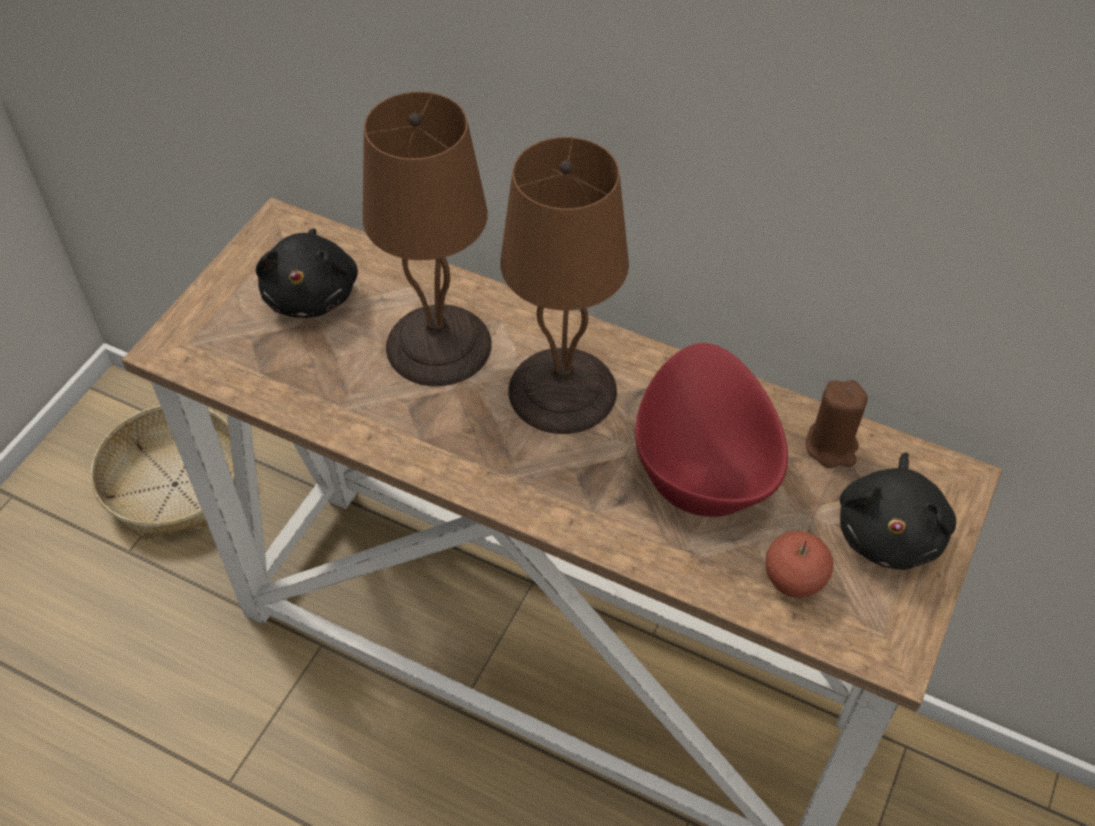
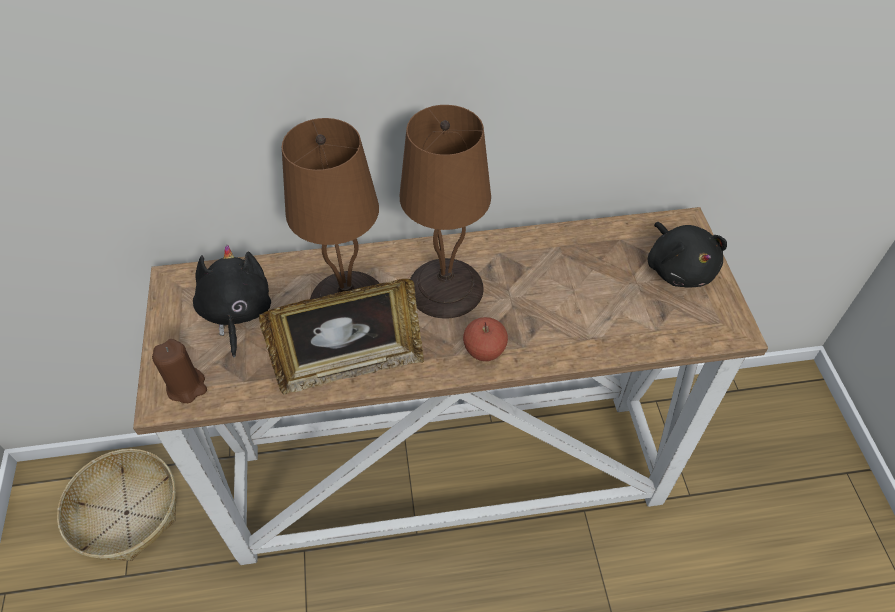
camera: 35 degrees left, 0 degrees up
black plush toy [256,228,358,318] -> black plush toy turned 150 degrees counterclockwise [193,245,271,358]
red bowl [635,343,788,517] -> none
apple [765,531,834,598] -> apple moved to [463,317,508,361]
brown candle [806,380,868,468] -> brown candle moved to [152,339,207,403]
none -> picture frame [259,279,424,394]

